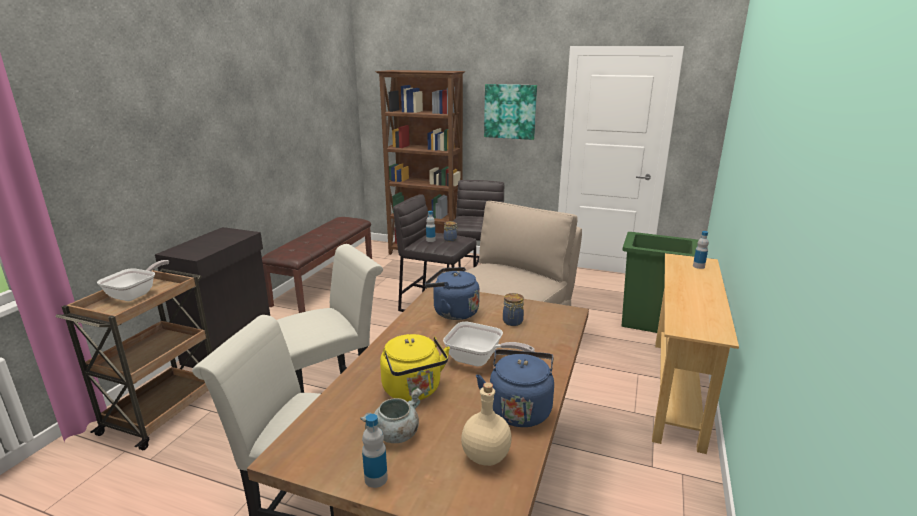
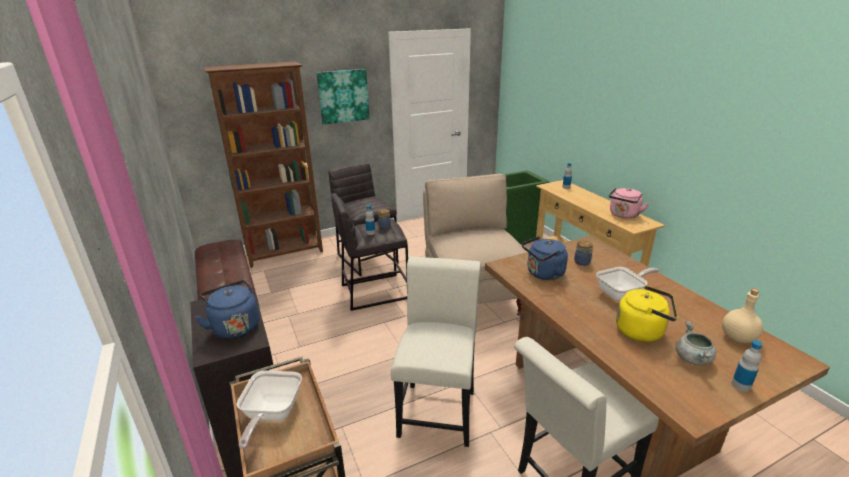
camera: 45 degrees left, 5 degrees up
frying pan [97,260,169,301] -> frying pan turned 150 degrees counterclockwise [237,370,302,449]
blue kettle [476,349,554,427] -> blue kettle moved to [194,280,259,339]
none -> pink kettle [609,187,649,218]

